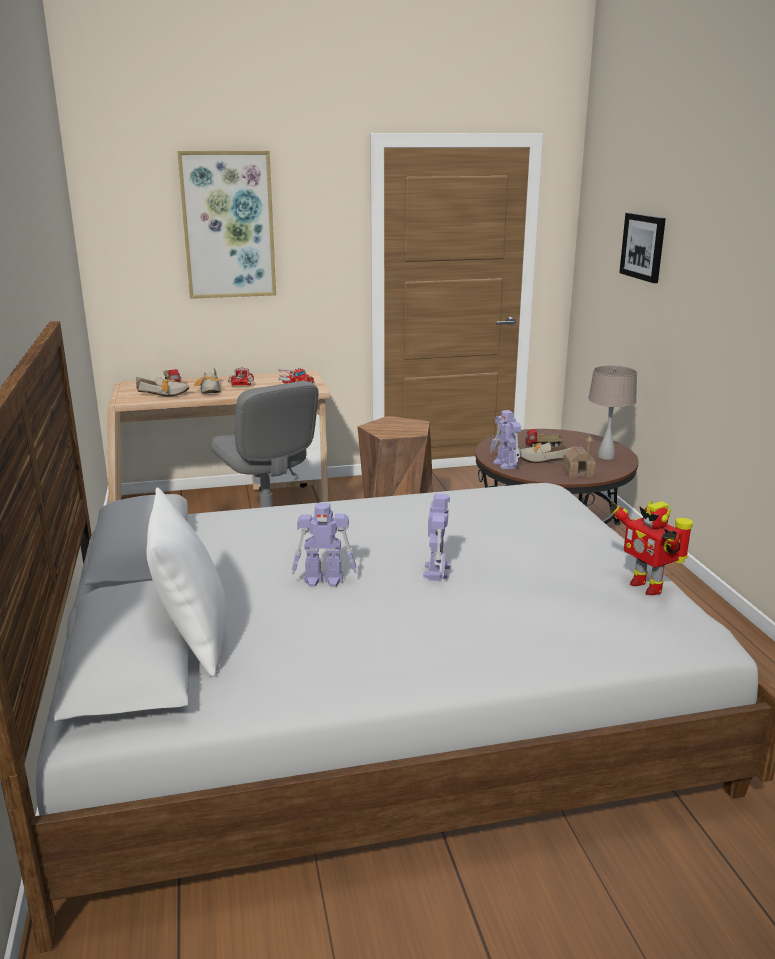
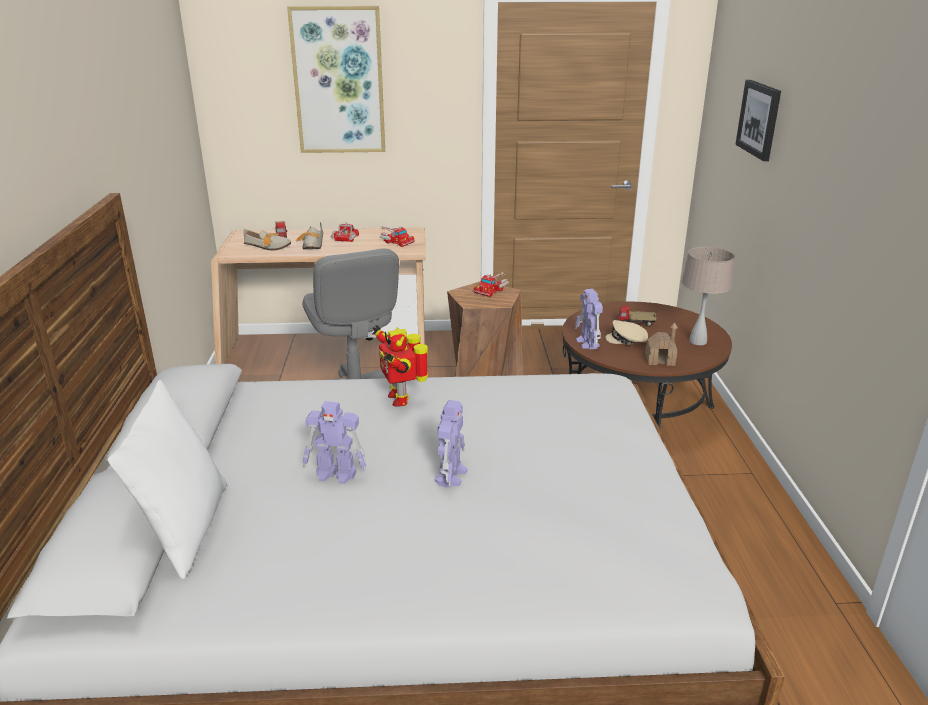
camera: 10 degrees right, 5 degrees up
shoe [517,442,575,463] -> beige cap [605,320,648,345]
toy robot [611,501,693,595] -> toy robot moved to [372,325,428,407]
none -> toy truck [474,271,509,297]

